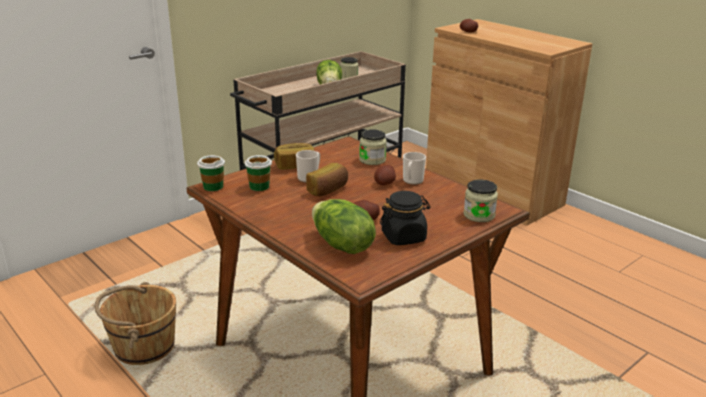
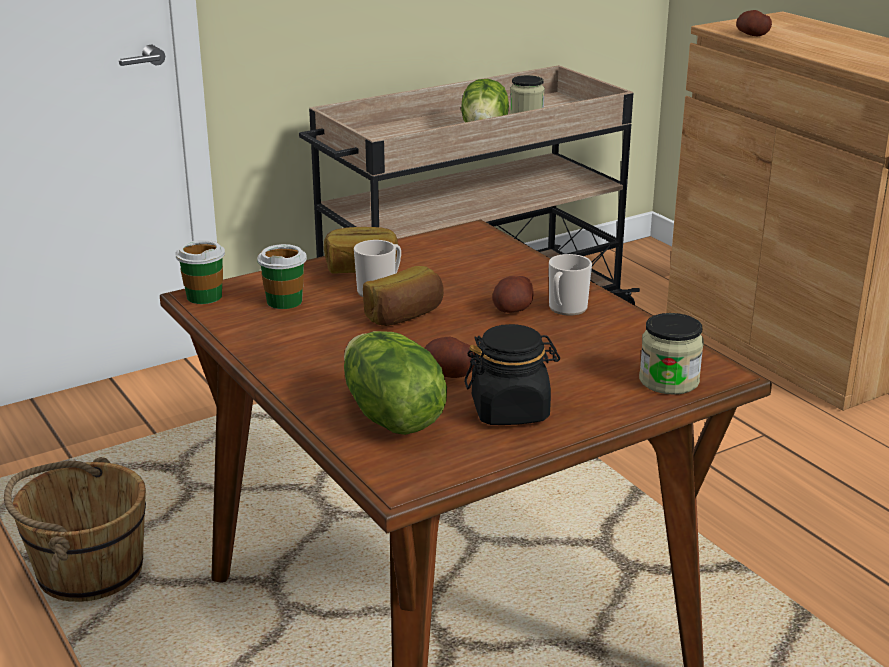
camera: 10 degrees right, 0 degrees up
jar [359,129,387,165] -> none

